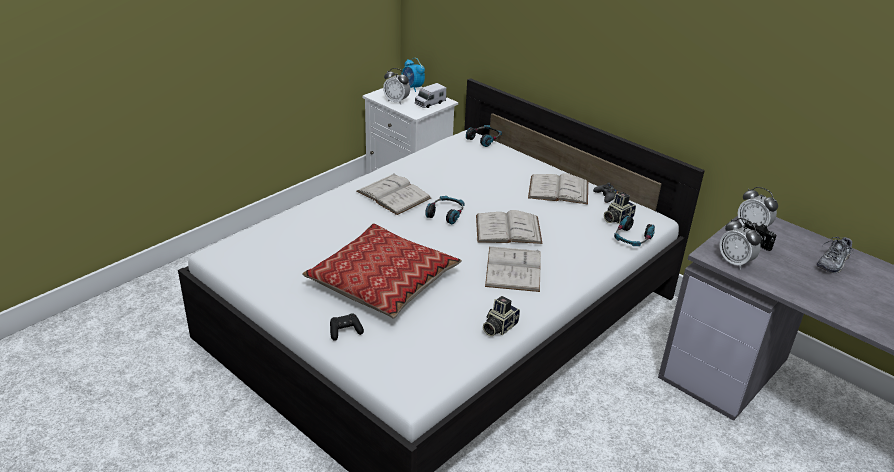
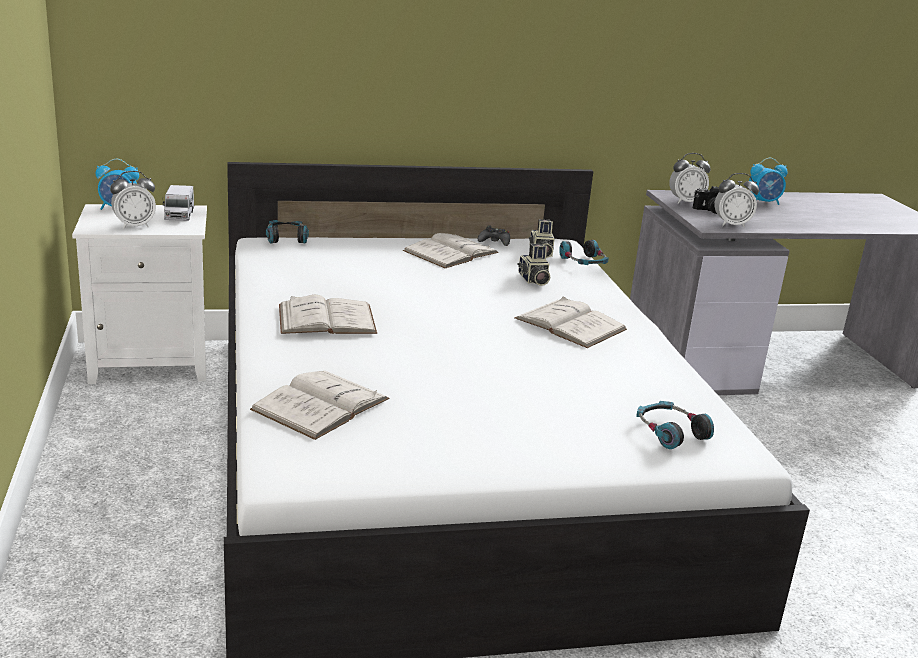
camera: 55 degrees left, 10 degrees down
pillow [302,223,462,318] -> none
black game controller [330,313,364,341] -> none
headphones [426,196,465,224] -> headphones moved to [636,401,714,449]
white book [476,210,543,244] -> white book moved to [250,371,389,440]
camera [483,296,520,336] -> camera moved to [517,244,550,286]
shoe [816,236,854,273] -> alarm clock [749,158,788,205]

